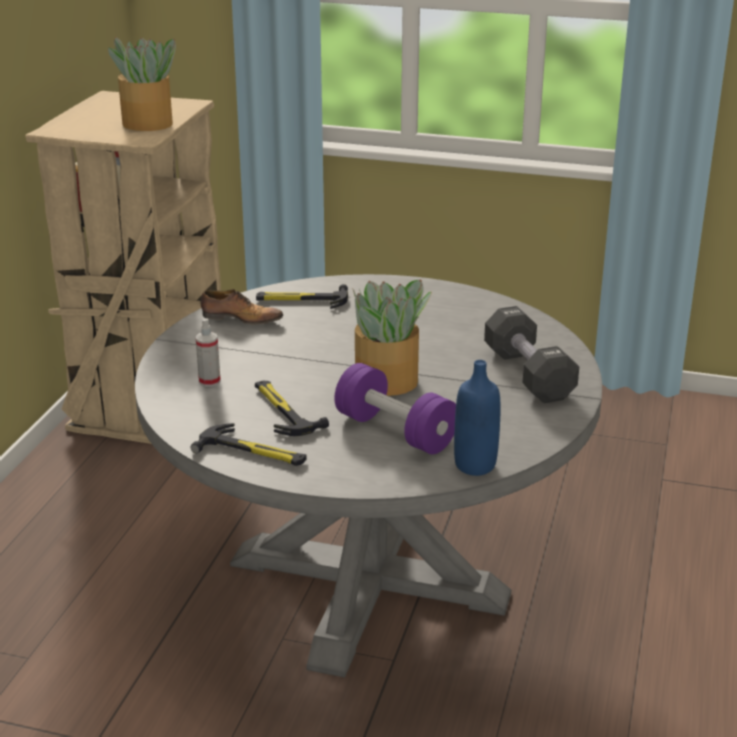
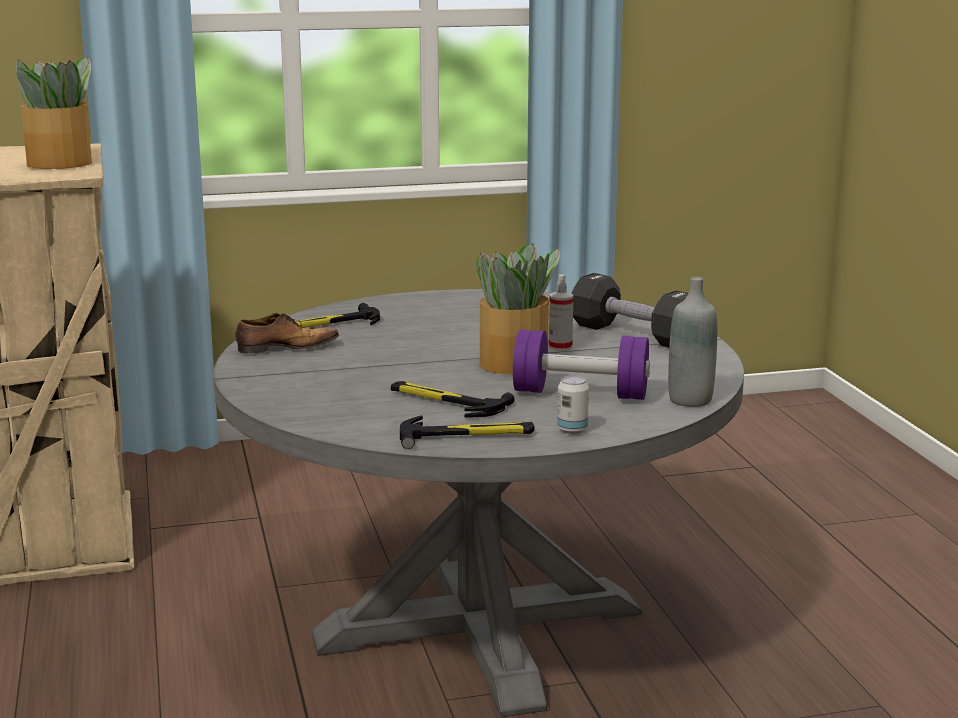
camera: 30 degrees left, 10 degrees down
spray bottle [195,318,221,387] -> spray bottle moved to [549,275,573,351]
blue bottle [454,360,501,476] -> grey bottle [668,277,717,407]
none -> can [557,376,589,434]

